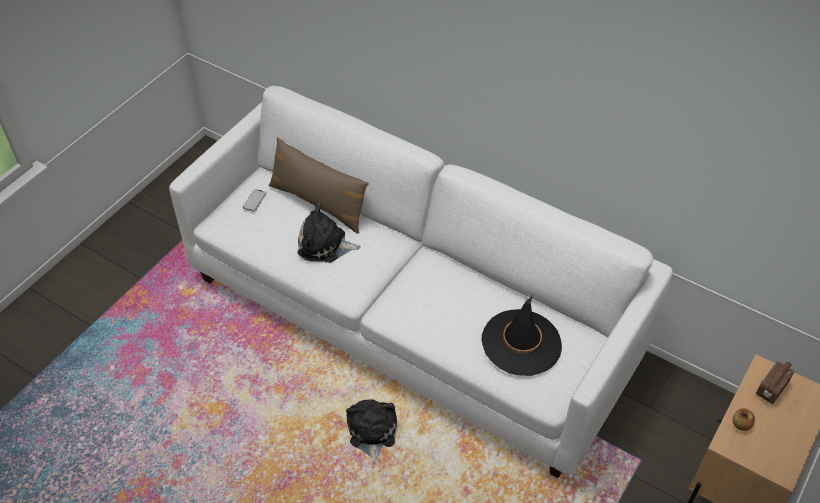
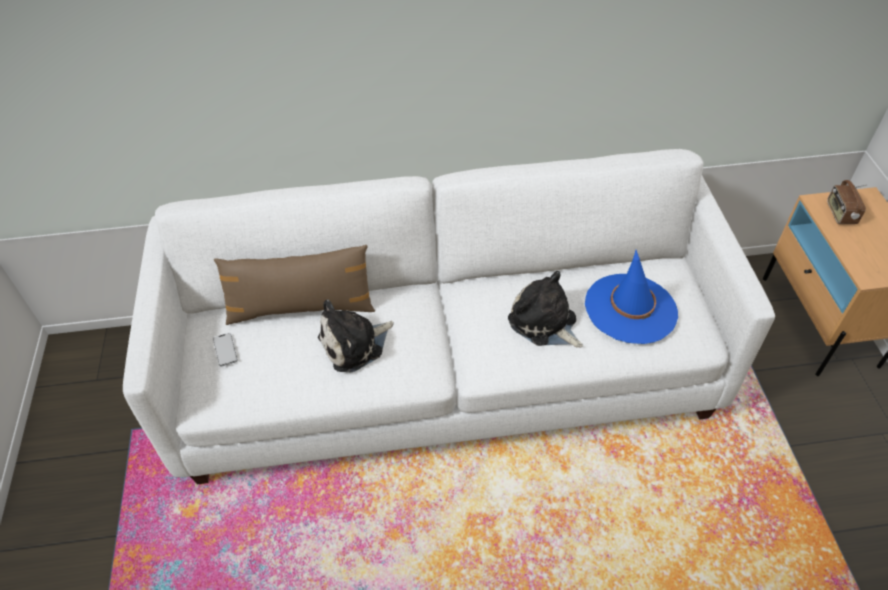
camera: 40 degrees left, 0 degrees up
plush toy [346,399,397,463] -> plush toy moved to [508,271,583,348]
black hat [481,296,562,376] -> blue hat [585,250,678,344]
apple [733,408,755,431] -> none

